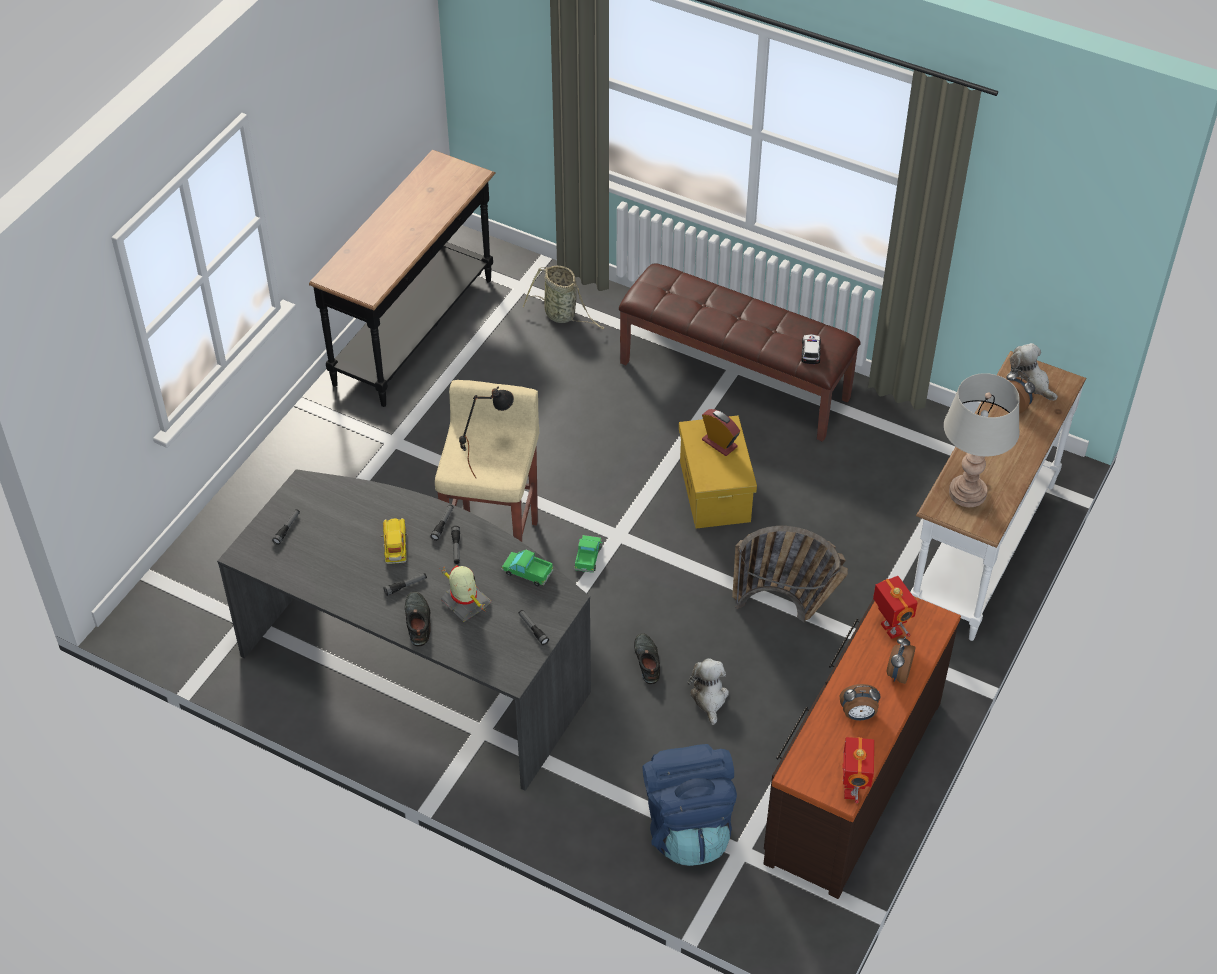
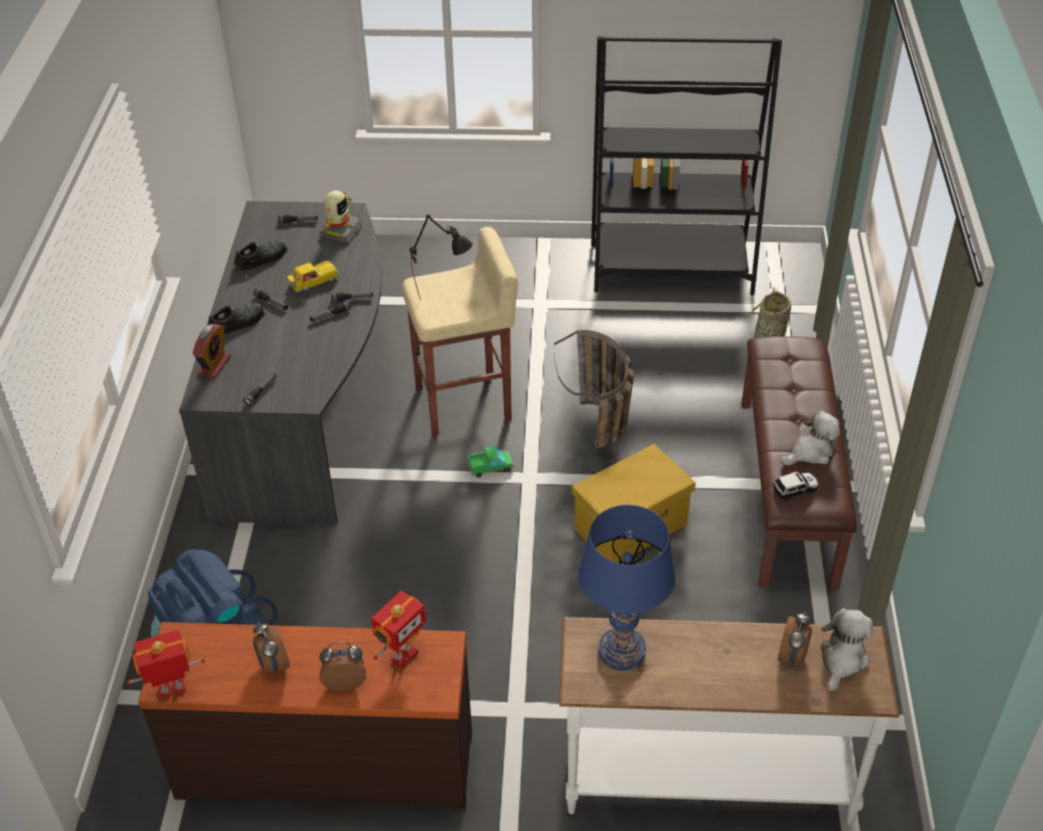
camera: 65 degrees right, 5 degrees down
black console table [309,150,496,407] -> black bookcase [591,36,782,295]
toy robot [440,565,492,622] -> toy robot moved to [320,191,363,242]
toy truck [501,549,554,586] -> none
black shoe [634,633,660,684] -> black shoe moved to [234,239,288,270]
plush toy [687,658,729,725] -> plush toy moved to [781,411,840,466]
alarm clock [702,409,740,456] -> alarm clock moved to [193,324,231,378]
basket [732,526,848,623] -> basket moved to [554,330,634,450]
grey table lamp [944,373,1020,507] -> blue table lamp [578,505,676,671]

